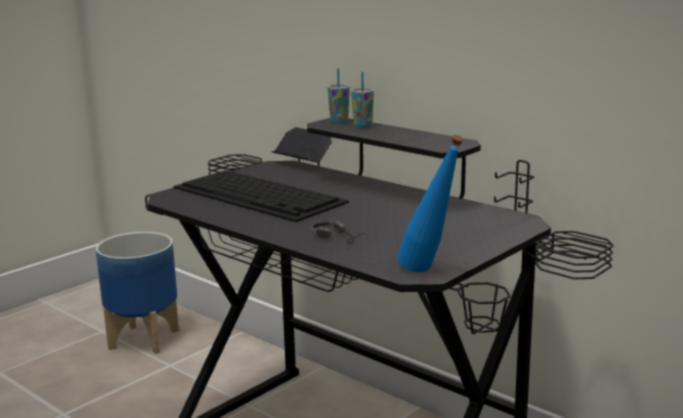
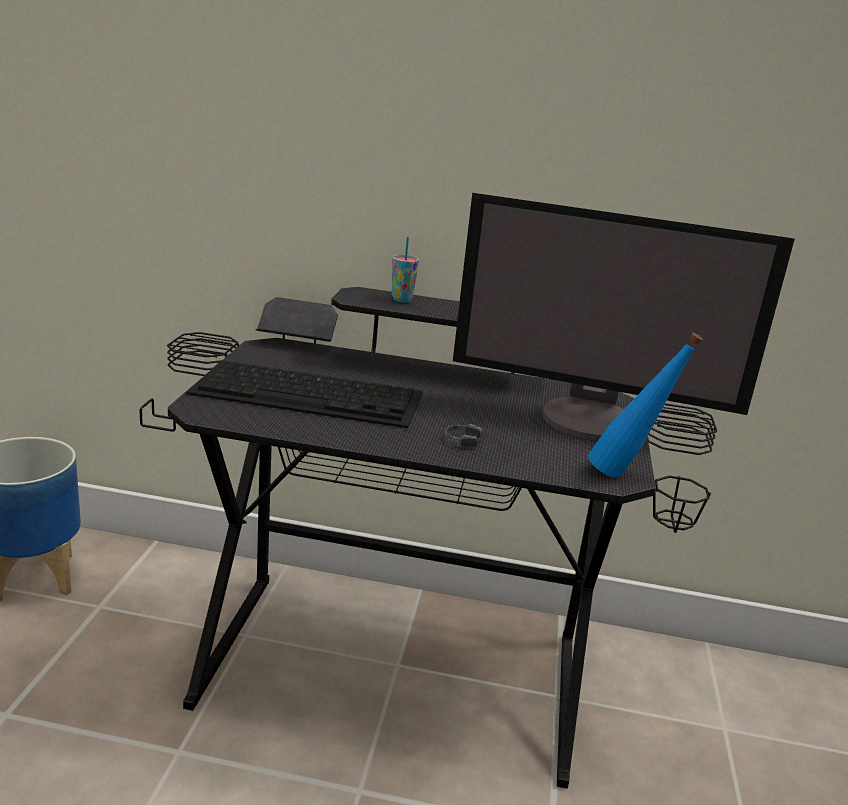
camera: 35 degrees left, 5 degrees up
cup [328,68,350,124] -> none
none -> monitor [453,193,795,441]

